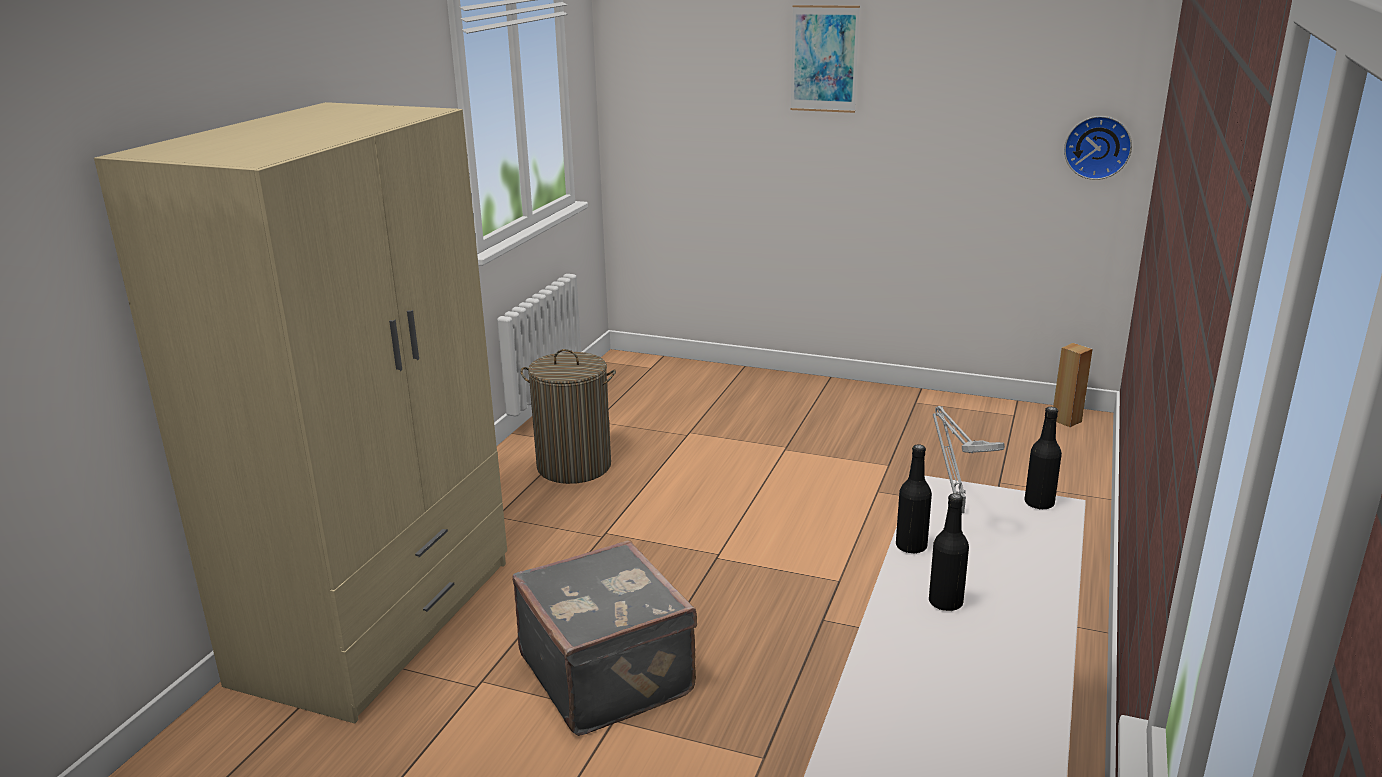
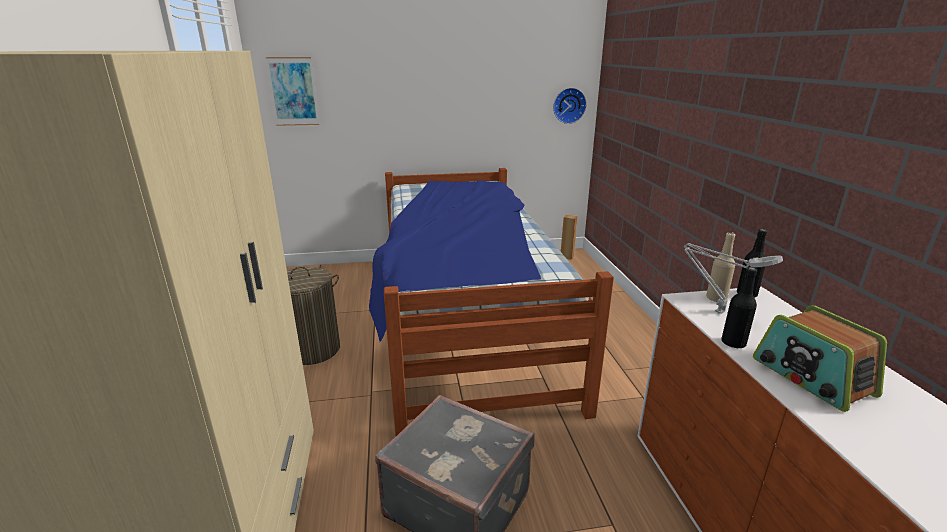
camera: 30 degrees left, 0 degrees up
picture [790,5,860,113] -> picture moved to [266,57,319,126]
black bottle [929,493,969,611] -> radio [753,305,887,412]
none -> bed [369,168,614,437]
none -> beige bottle [706,232,736,302]

